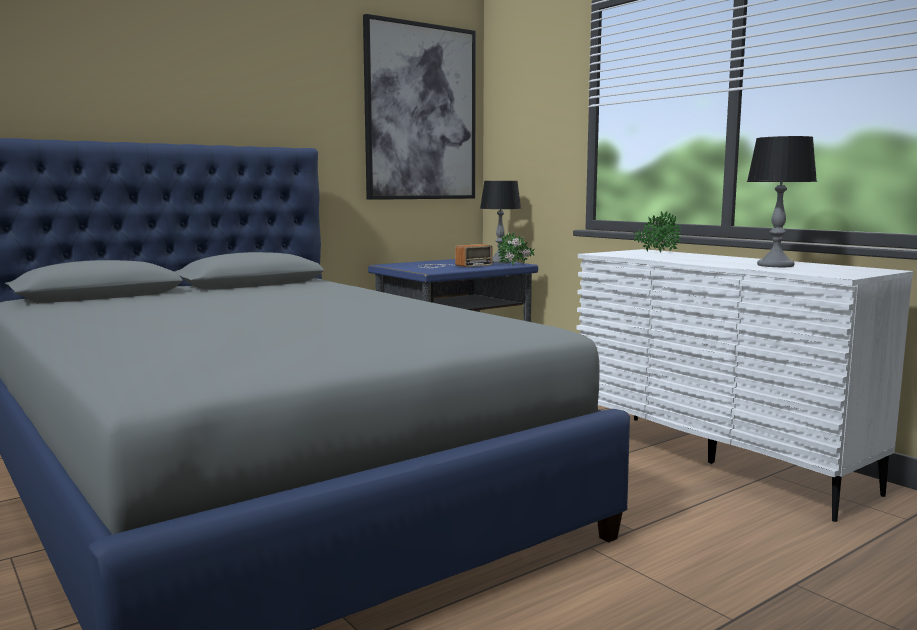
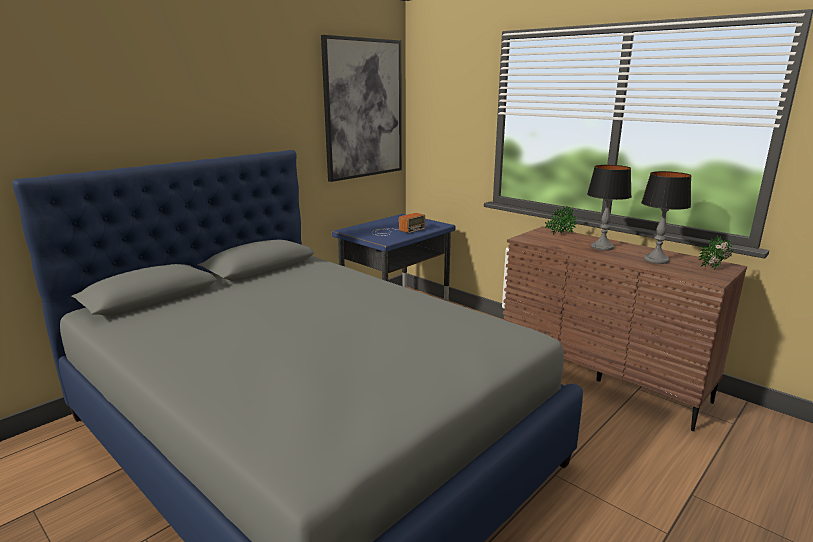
camera: 10 degrees left, 10 degrees up
table lamp [480,181,521,263] -> table lamp moved to [587,165,632,251]
potted plant [498,232,535,266] -> potted plant moved to [699,235,734,270]
white dresser [577,249,913,522] -> brown dresser [503,226,747,431]

